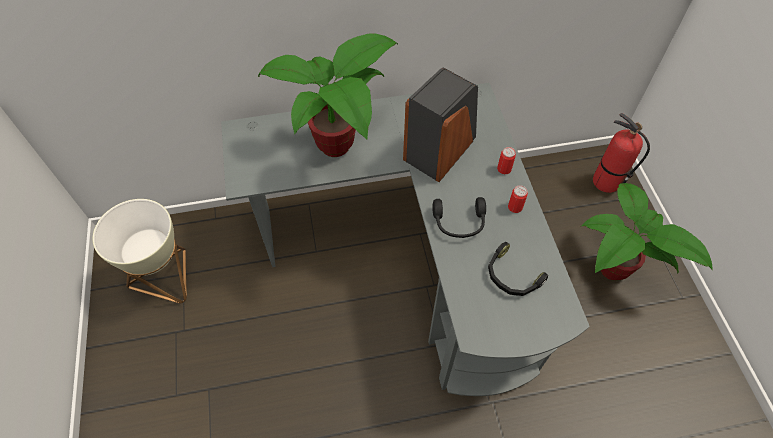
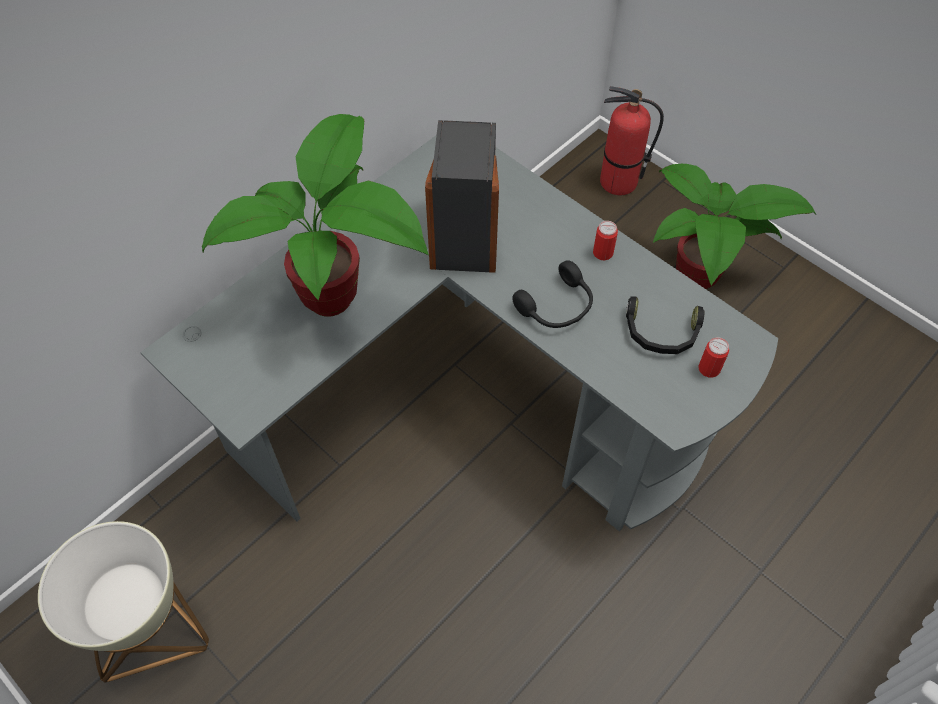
camera: 35 degrees left, 0 degrees up
can [497,147,516,174] -> can moved to [698,337,729,378]

